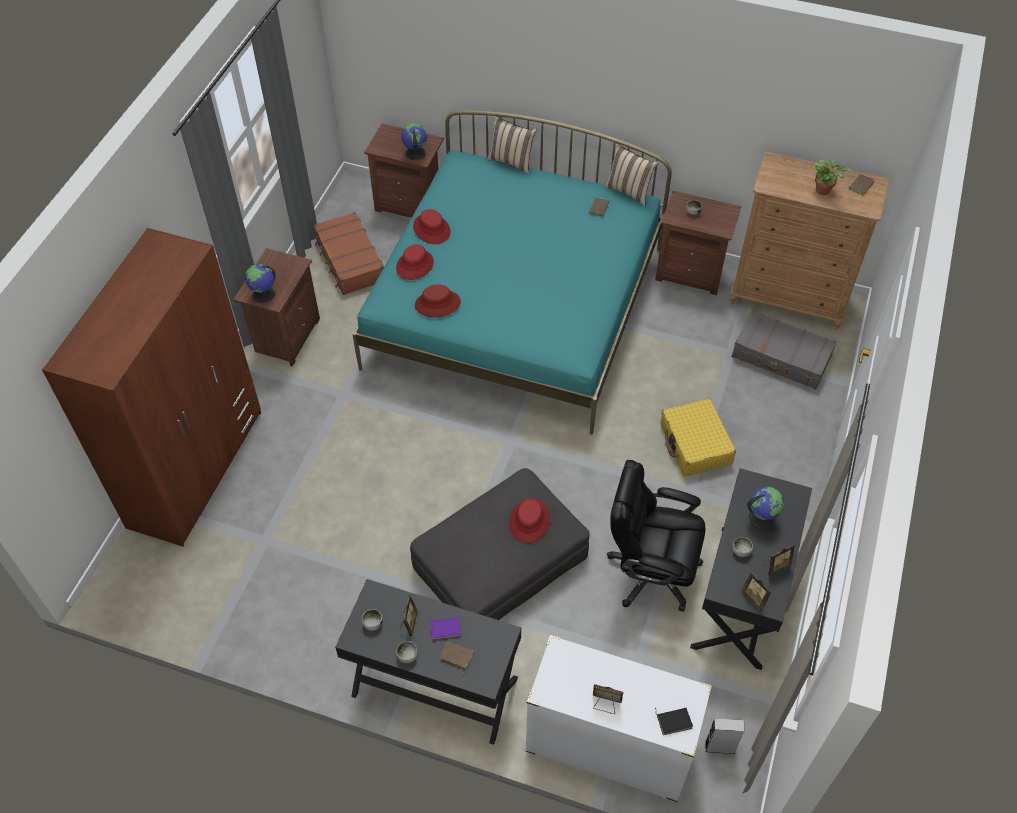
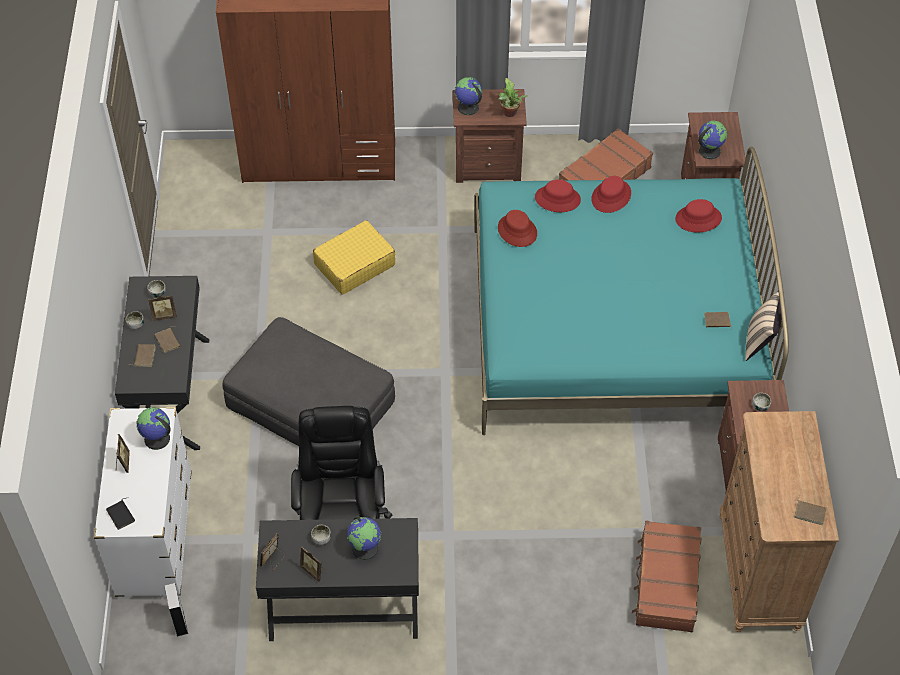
camera: 70 degrees right, 0 degrees up
purple book [429,617,461,640] -> brown book [154,326,180,353]
beige pillow [487,116,537,174] -> none
red hat [509,498,550,543] -> red hat moved to [675,199,722,233]
yellow suitcase [661,399,736,477] -> yellow suitcase moved to [313,220,395,295]
grey suitcase [732,310,837,389] -> brown suitcase [632,521,702,632]
potted plant [812,159,852,195] -> potted plant moved to [498,78,528,117]
none -> globe [136,407,171,450]

